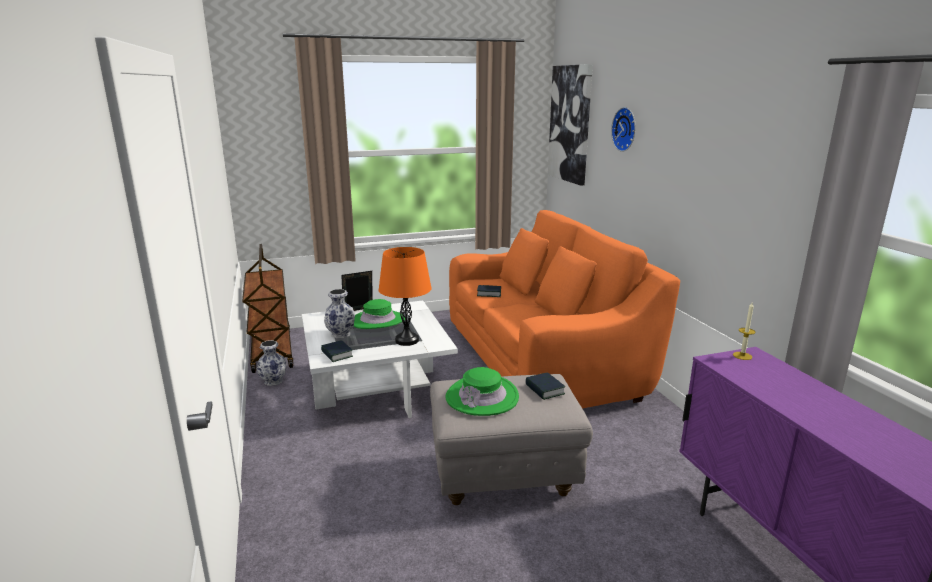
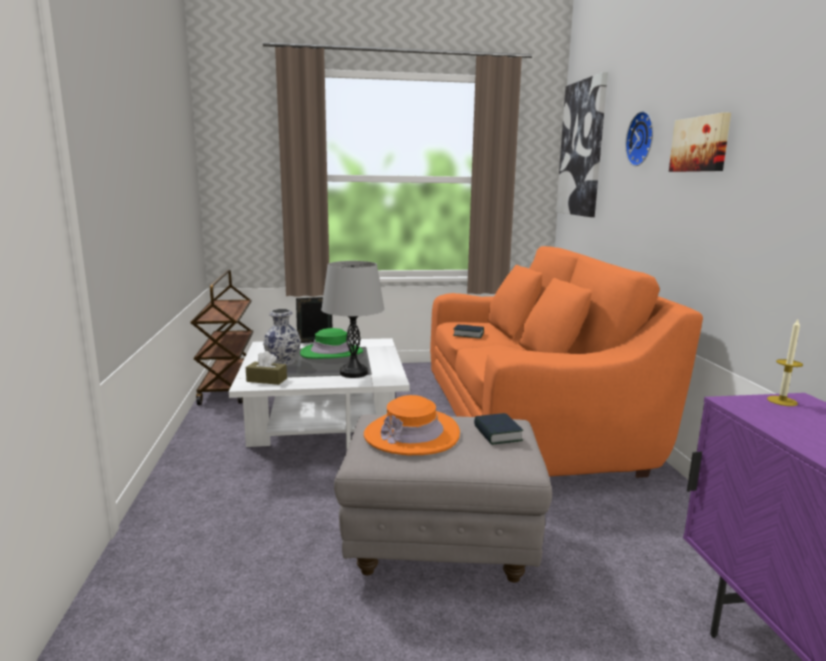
camera: 10 degrees right, 5 degrees down
vase [257,340,287,386] -> none
book [321,340,353,362] -> brown tissue box [246,351,287,385]
orange table lamp [379,247,432,346] -> grey table lamp [321,261,384,378]
green hat [446,367,519,416] -> orange hat [364,395,460,455]
none -> picture [669,112,731,172]

